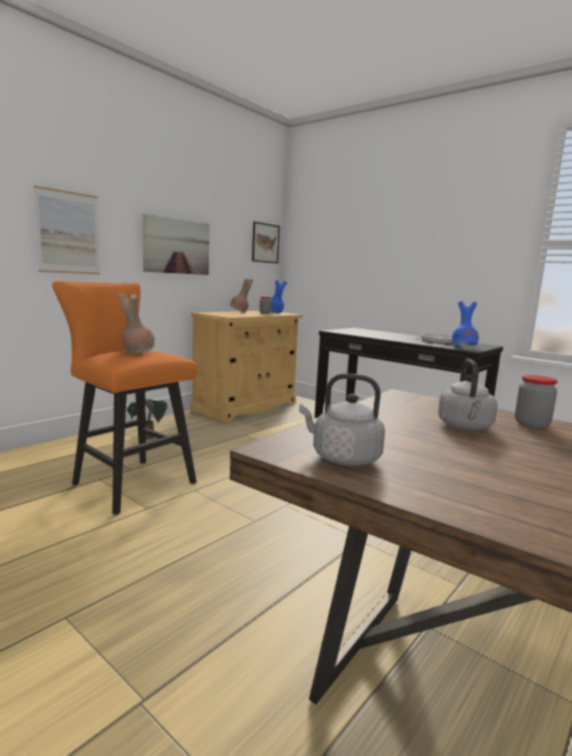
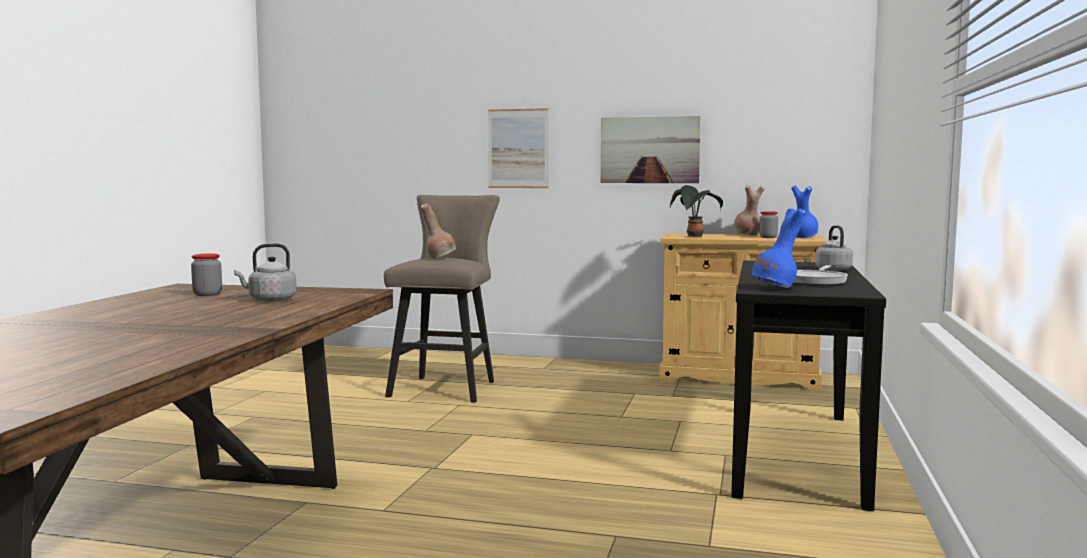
camera: 65 degrees right, 5 degrees down
orange stool [52,281,197,515] -> beige stool [384,195,500,403]
potted plant [127,399,167,439] -> potted plant moved to [670,185,723,236]
picture [252,222,280,263] -> none
grey kettle [299,374,385,466] -> grey kettle moved to [815,225,853,271]
jar [515,375,558,429] -> jar moved to [191,253,222,296]

